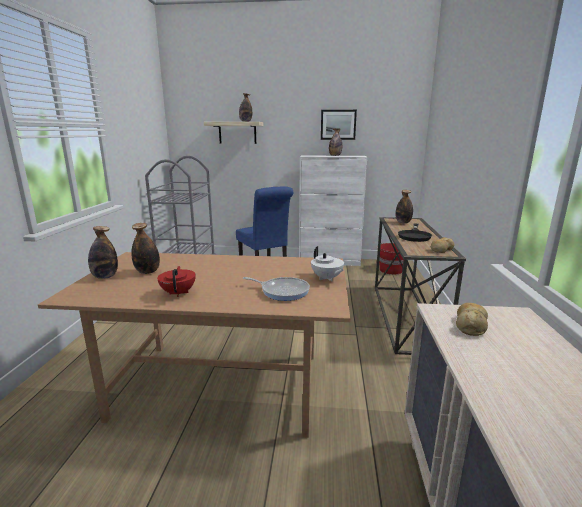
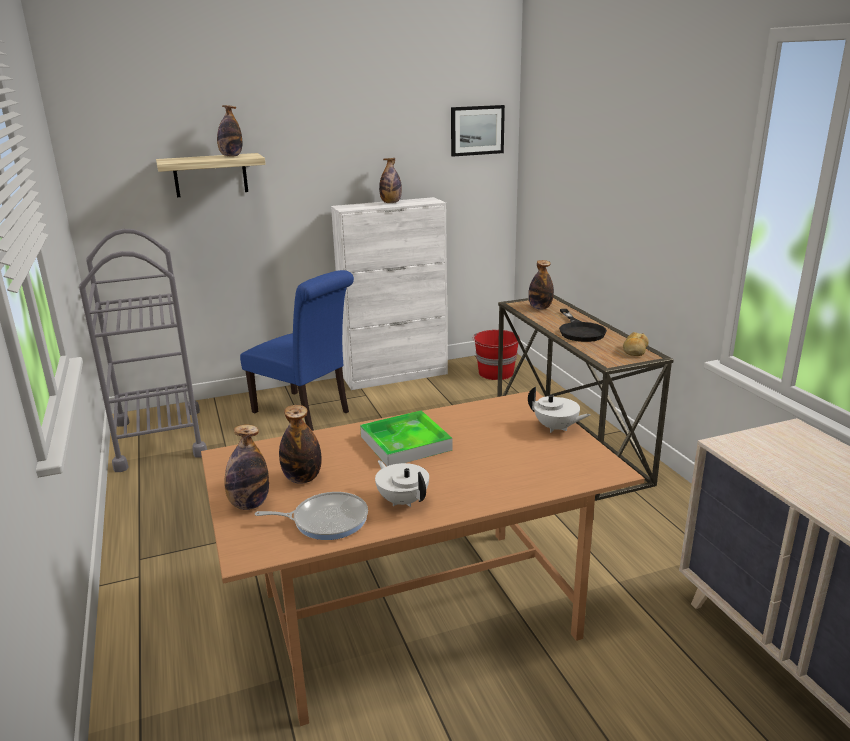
camera: 25 degrees left, 5 degrees up
red teapot [157,266,196,297] -> white teapot [375,460,429,507]
frying pan [243,277,310,301] -> frying pan moved to [255,492,368,540]
picture [321,110,357,140] -> picture moved to [451,105,505,156]
bread [456,303,488,336] -> none
none -> tray [360,410,452,466]

